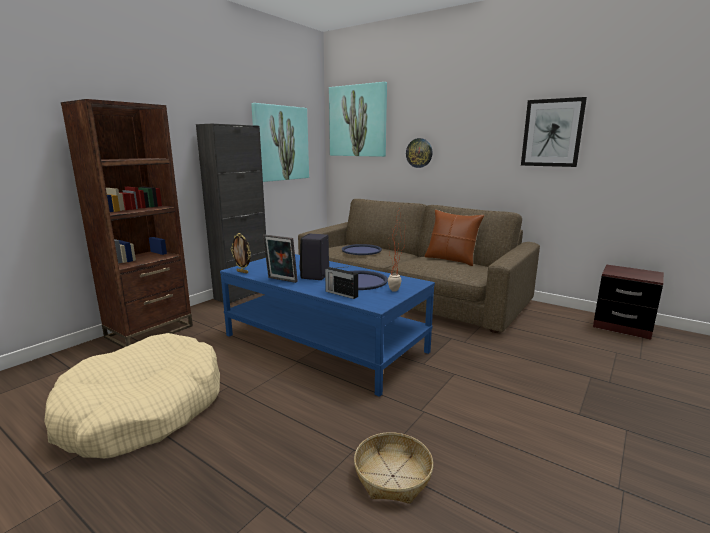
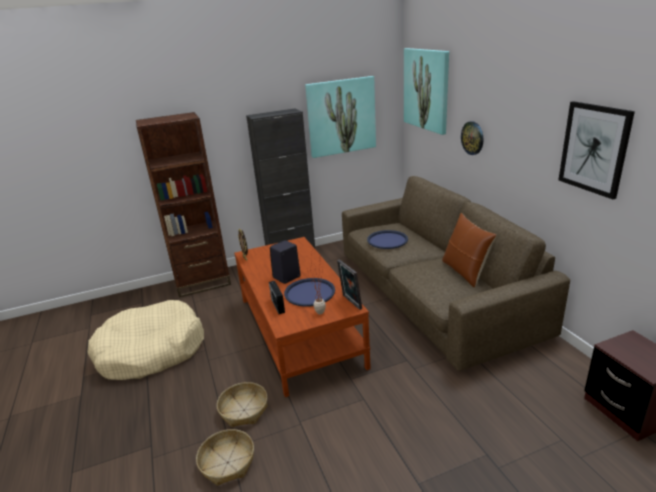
camera: 35 degrees right, 10 degrees up
blue coffee table [220,254,435,397] -> brown coffee table [234,237,371,397]
picture frame [263,234,298,283] -> picture frame moved to [337,260,362,310]
none -> basket [217,382,268,427]

